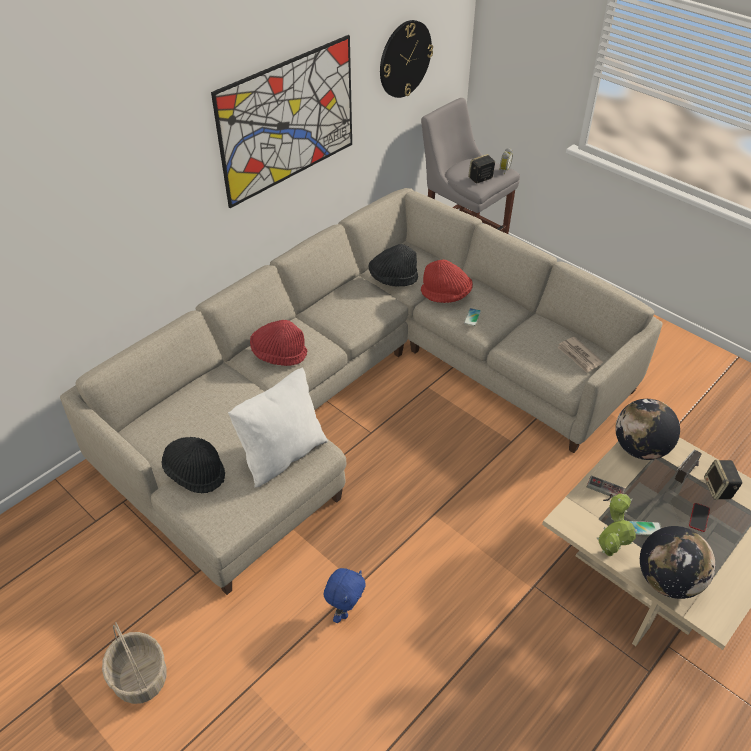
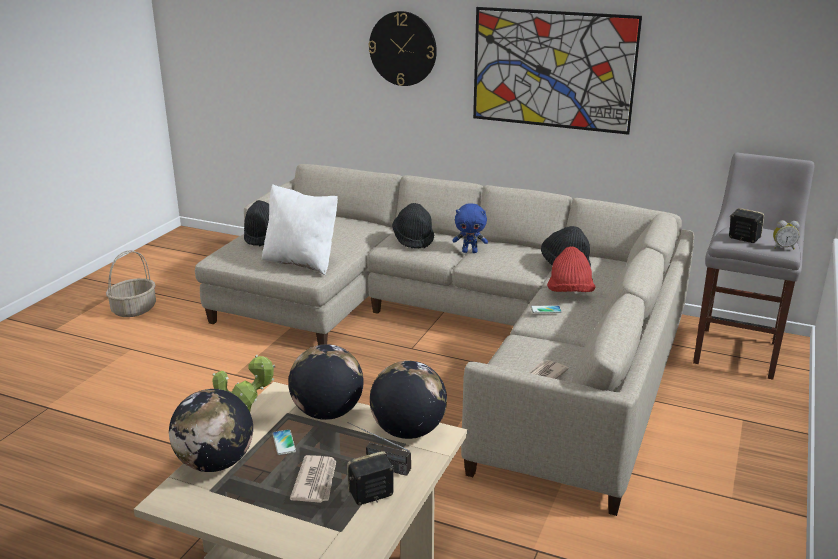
camera: 70 degrees right, 20 degrees down
red hat [250,320,307,366] -> black hat [392,203,434,248]
blue plush toy [323,568,366,623] -> blue plush toy moved to [453,203,488,253]
wall clock [380,20,433,98] -> wall clock moved to [368,11,437,86]
game controller [587,476,625,501] -> globe [288,344,364,420]
phone [689,503,710,532] -> newspaper [290,455,337,503]

